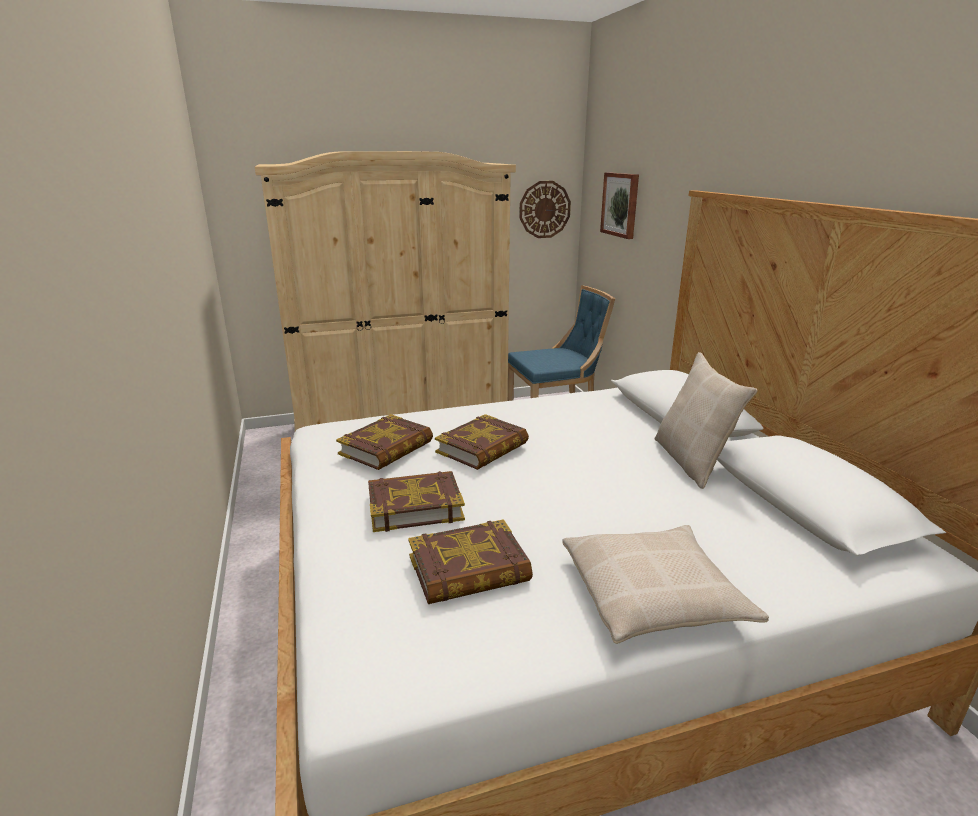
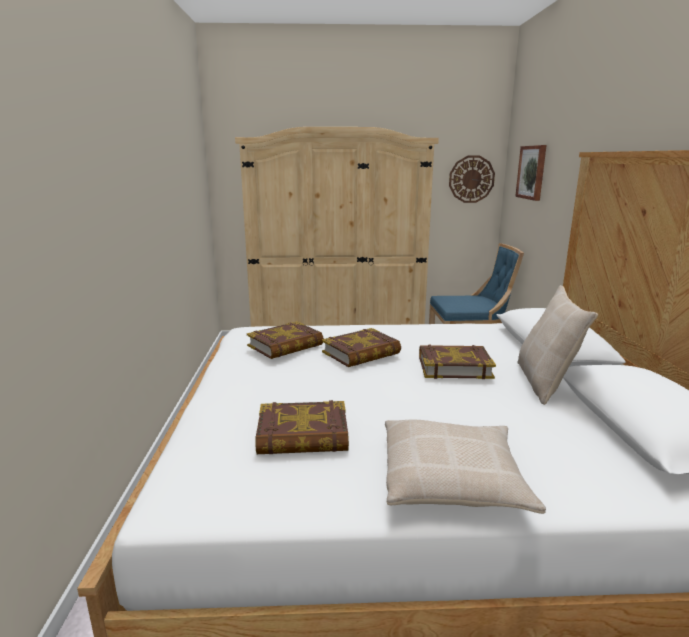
camera: 15 degrees right, 5 degrees down
book [368,471,465,532] -> book moved to [419,345,496,379]

